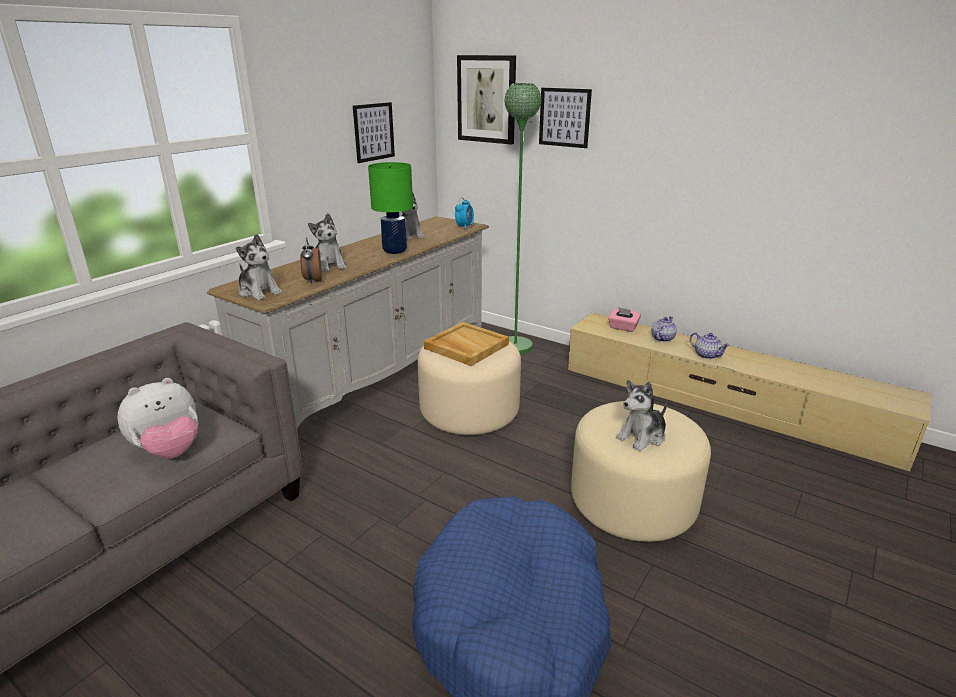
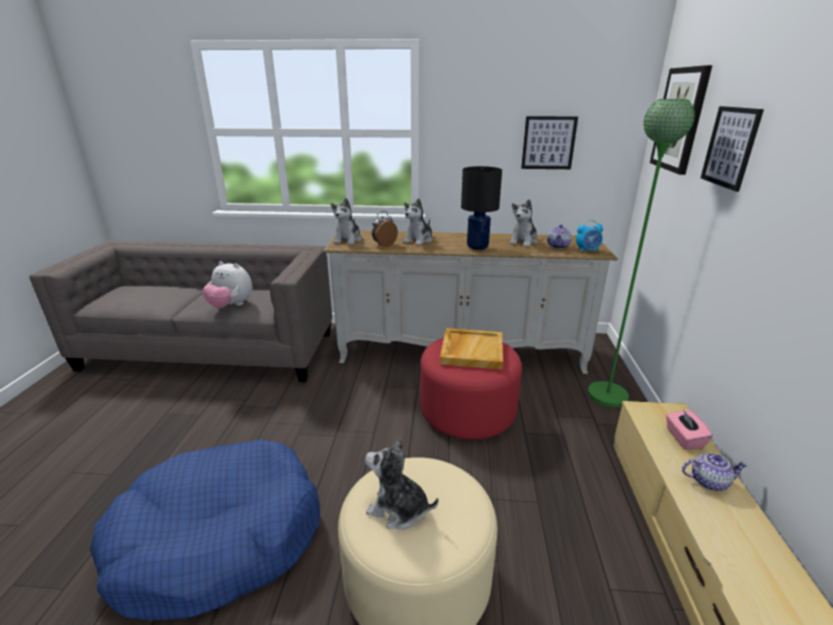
camera: 60 degrees right, 0 degrees up
green table lamp [368,162,413,254] -> black table lamp [461,166,502,250]
beige ottoman [417,341,521,435] -> red ottoman [420,337,522,440]
teapot [690,333,730,359] -> teapot moved to [547,224,572,249]

